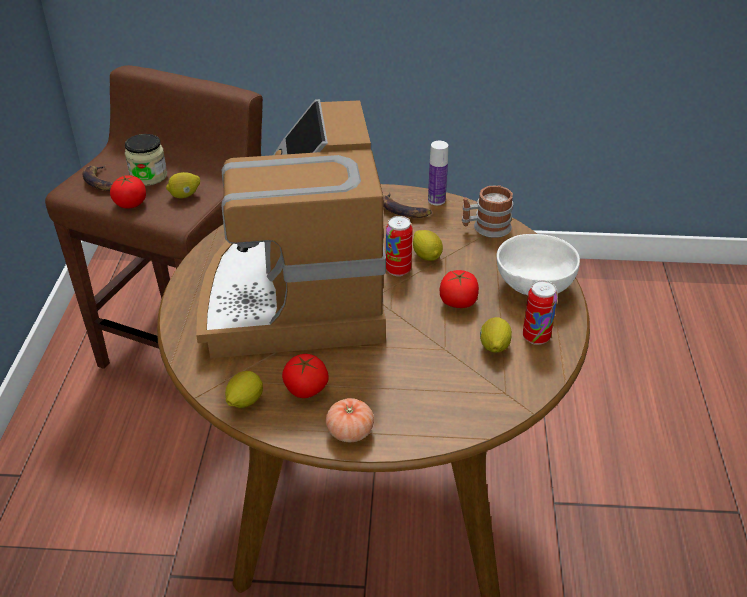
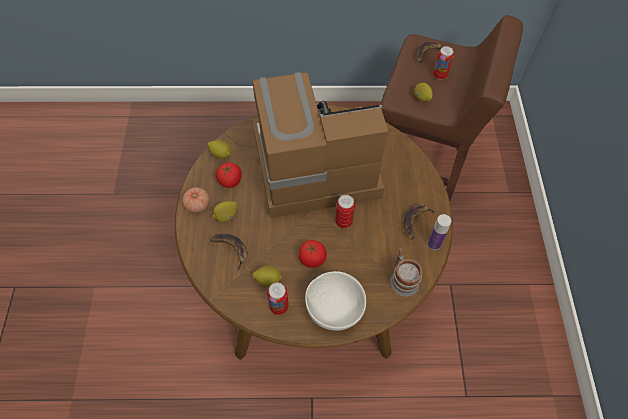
camera: 85 degrees right, 20 degrees up
tomato [110,175,146,209] -> none
jar [125,134,167,186] -> can [433,46,454,80]
lemon [413,230,443,261] -> lemon moved to [213,201,238,222]
none -> banana [210,234,248,271]

